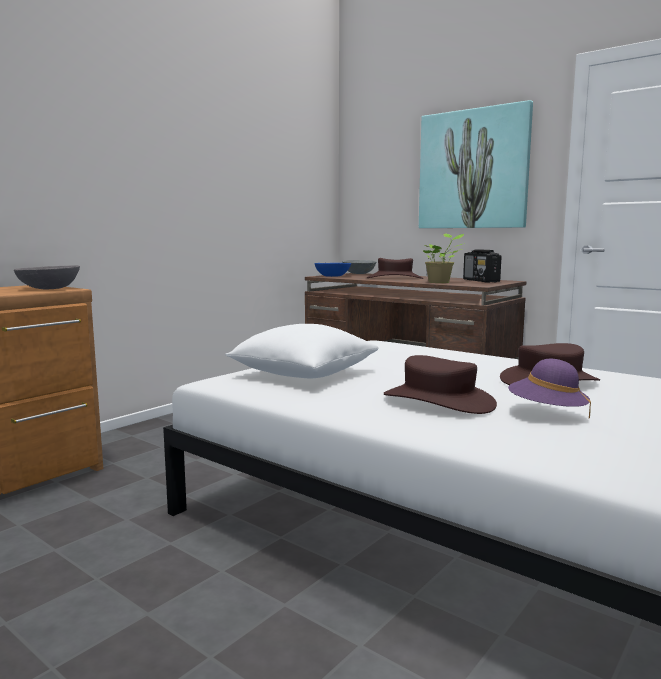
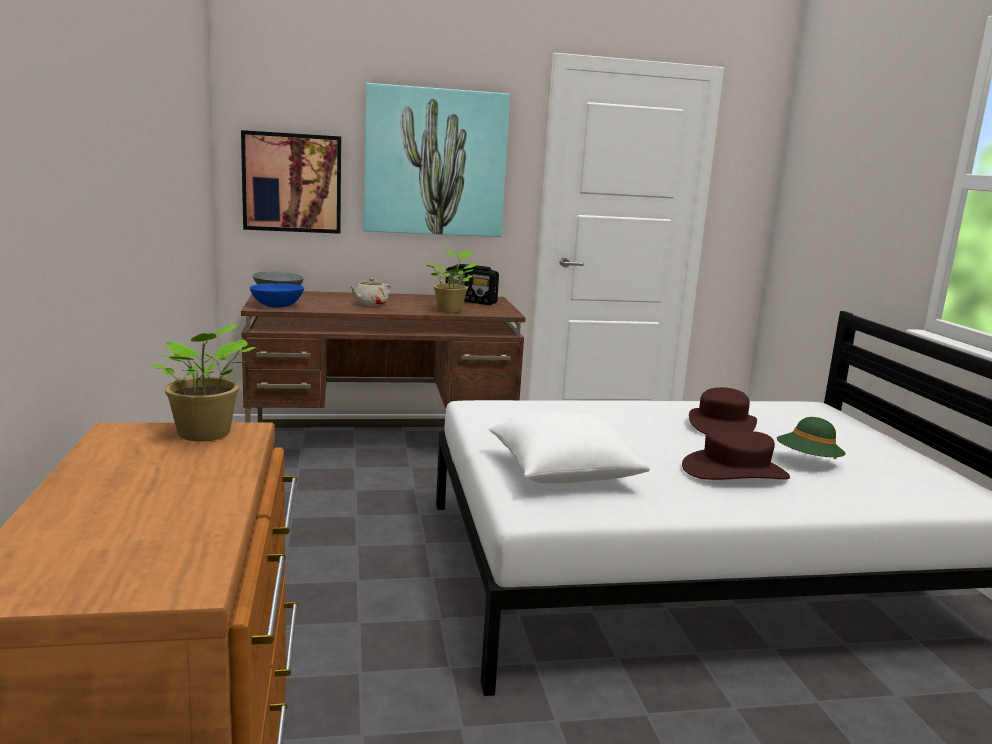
camera: 50 degrees left, 5 degrees up
grey bowl [14,265,80,289] -> potted plant [152,323,256,442]
brown hat [367,258,423,279] -> beige teapot [349,278,391,306]
purple hat [508,359,591,419] -> green hat [777,417,846,459]
none -> picture [241,130,341,234]

